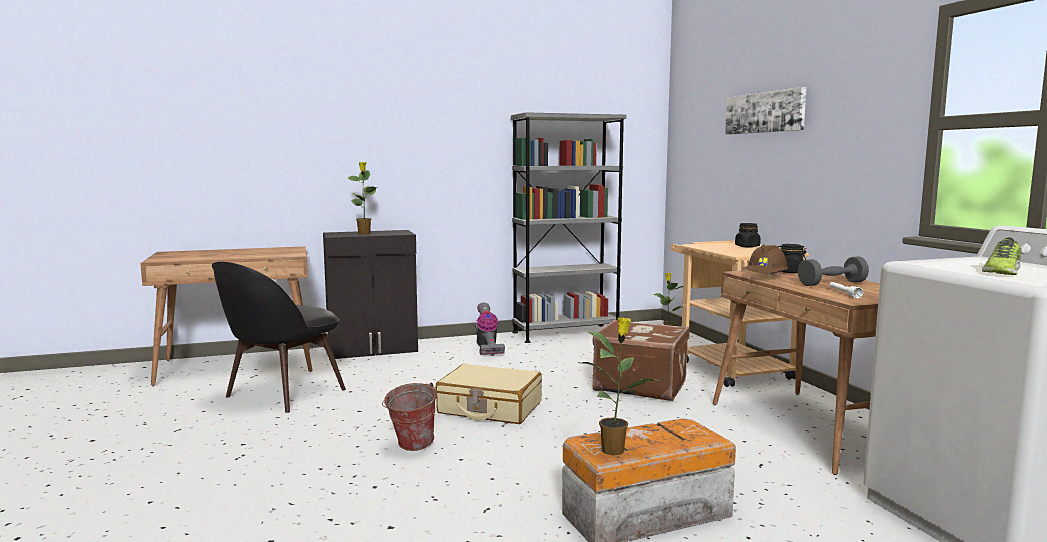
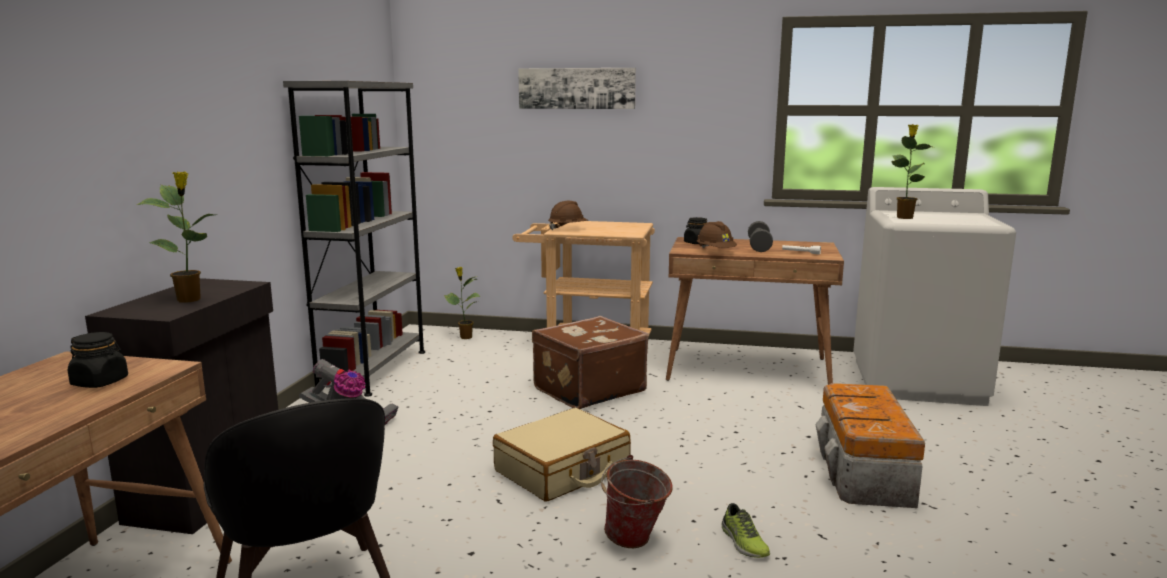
camera: 60 degrees left, 5 degrees up
potted plant [582,317,663,456] -> potted plant moved to [892,124,932,219]
black jar [735,223,761,248] -> black jar moved to [68,332,128,388]
shoe [982,237,1021,275] -> shoe moved to [722,503,770,558]
none -> brown hard hat [548,201,588,231]

